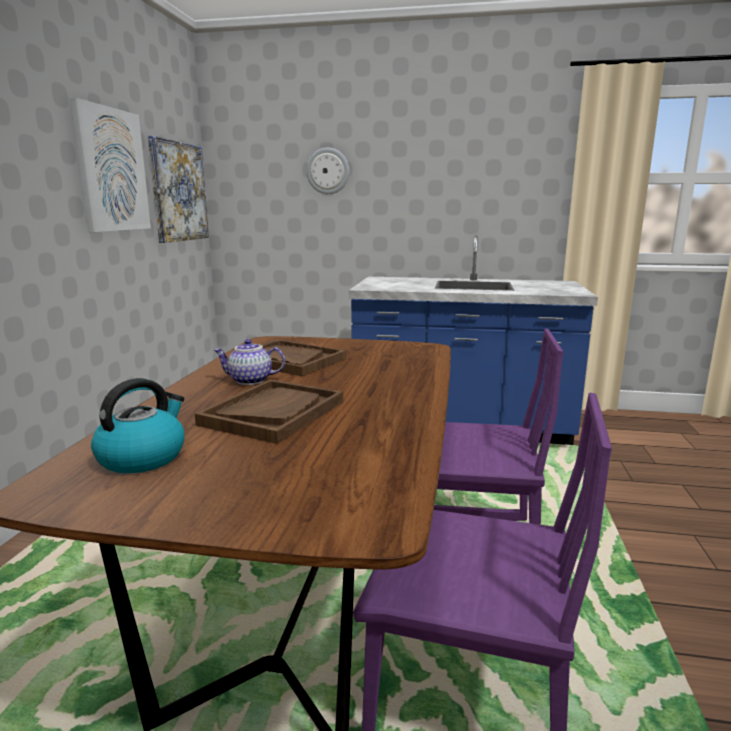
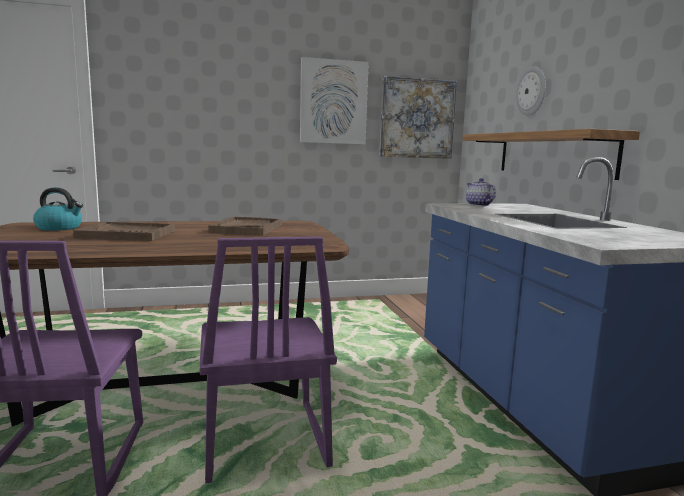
camera: 65 degrees right, 5 degrees down
teapot [213,339,285,385] -> teapot moved to [466,178,496,206]
none -> shelf [462,129,640,180]

